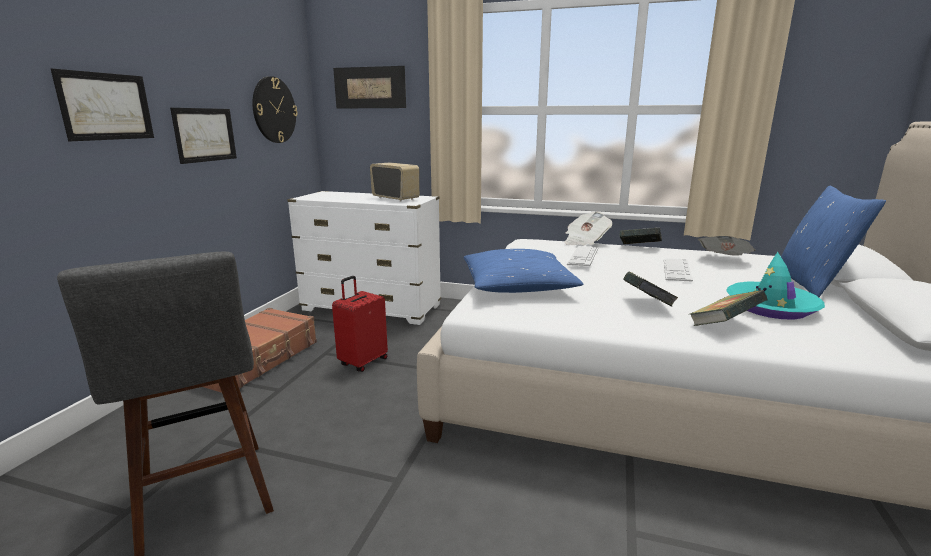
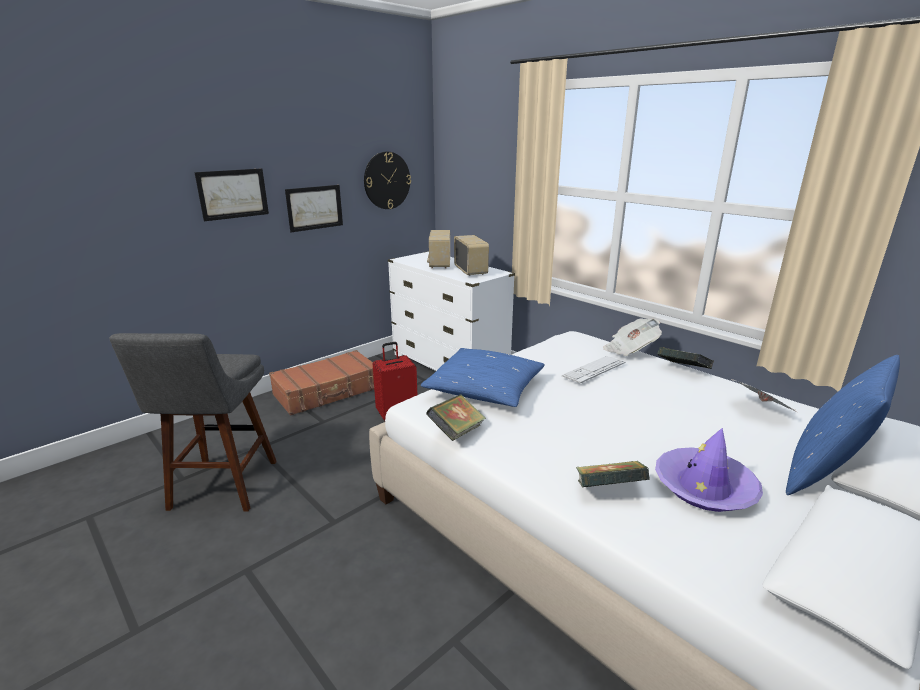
camera: 30 degrees right, 5 degrees up
picture [333,66,406,109] -> none
book [623,272,678,306] -> book moved to [426,394,486,441]
keyboard [664,258,693,282] -> none
turquoise hat [726,252,825,320] -> purple hat [655,428,763,512]
none -> radio [427,230,450,268]

